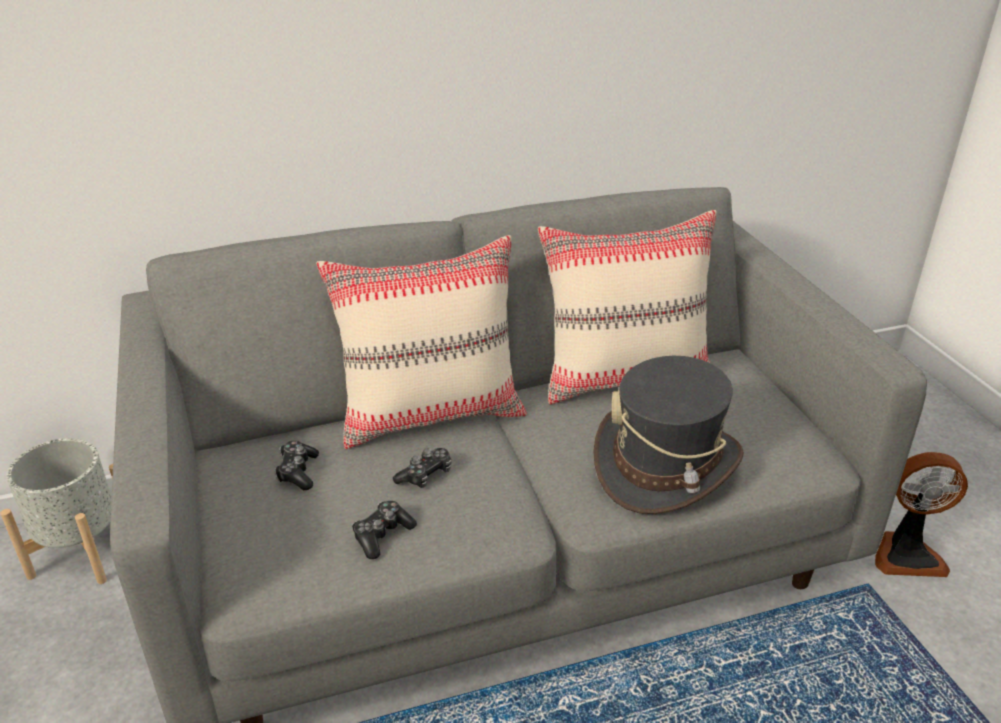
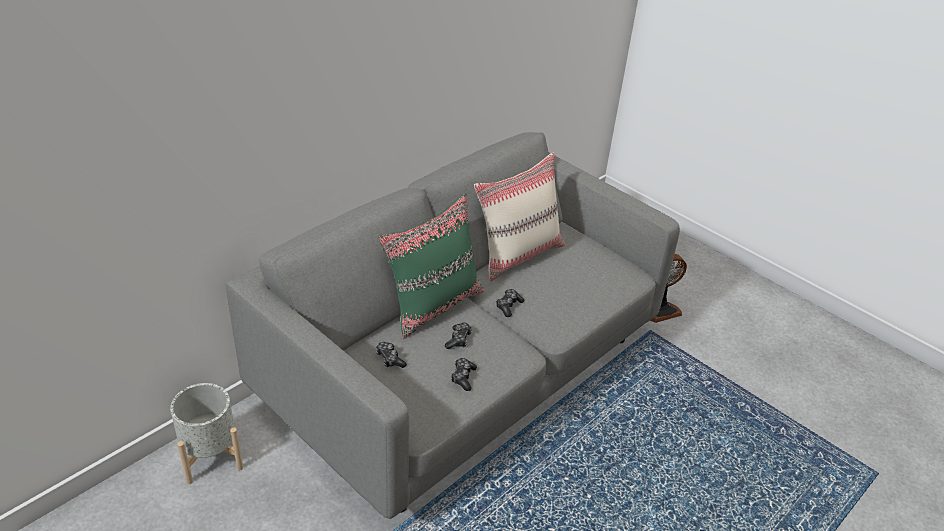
camera: 30 degrees left, 5 degrees up
beige pillow [316,235,527,449] -> green pillow [378,194,485,339]
grey hat [593,356,744,514] -> none
none -> game controller [496,289,524,317]

